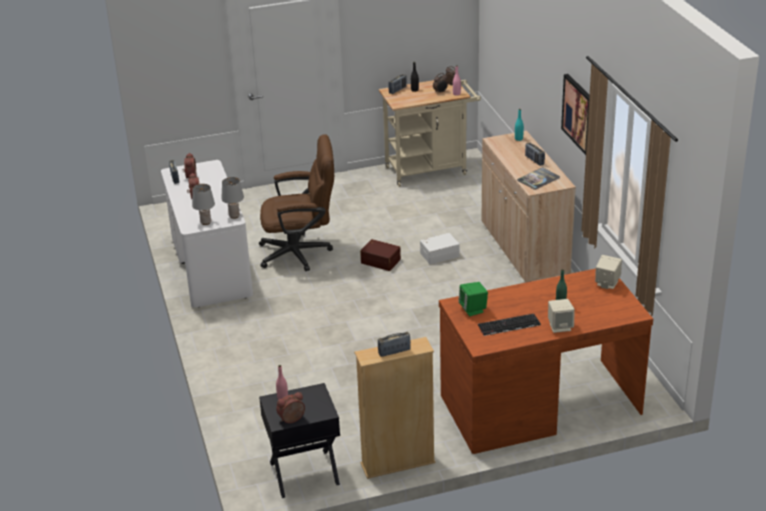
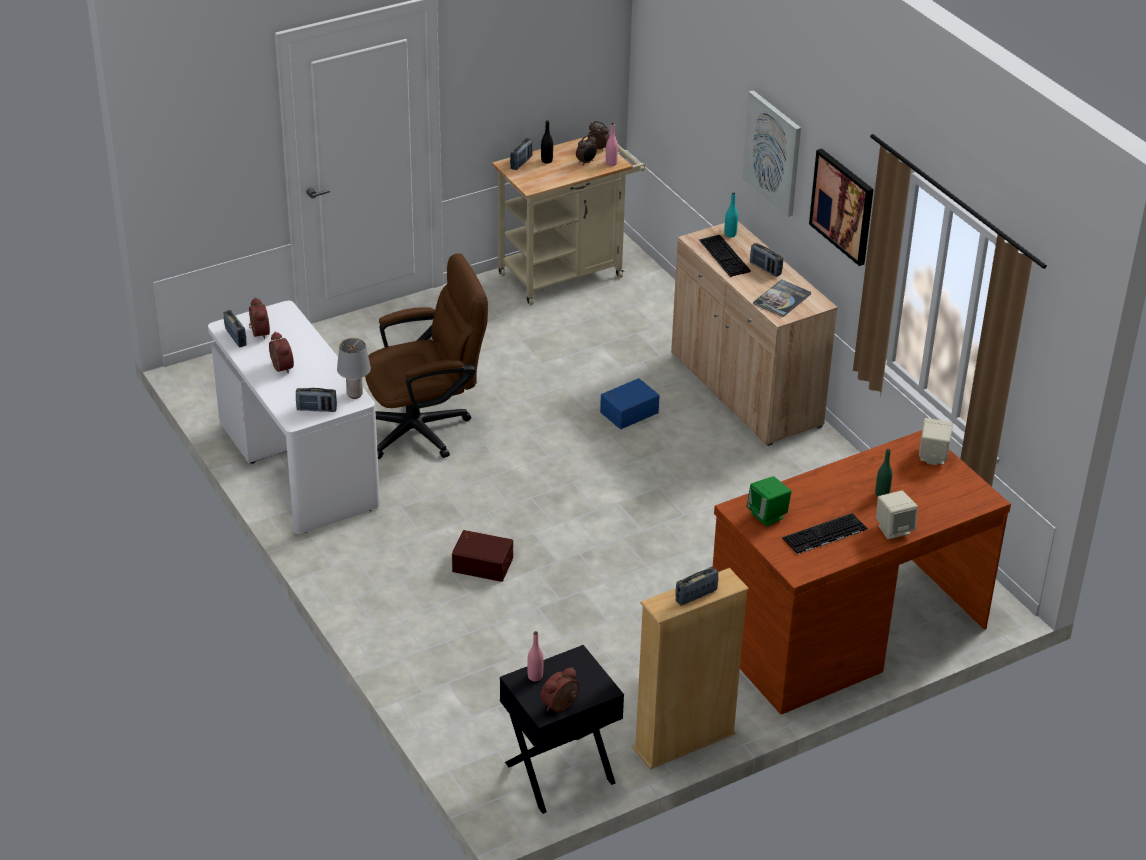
camera: 15 degrees left, 5 degrees up
grey table lamp [192,184,215,225] -> radio [296,388,337,412]
brown storage box [360,239,401,271] -> brown storage box moved to [452,530,513,582]
white storage box [420,233,460,265] -> blue storage box [600,378,660,429]
none -> keyboard [699,235,751,277]
none -> picture [742,90,801,217]

